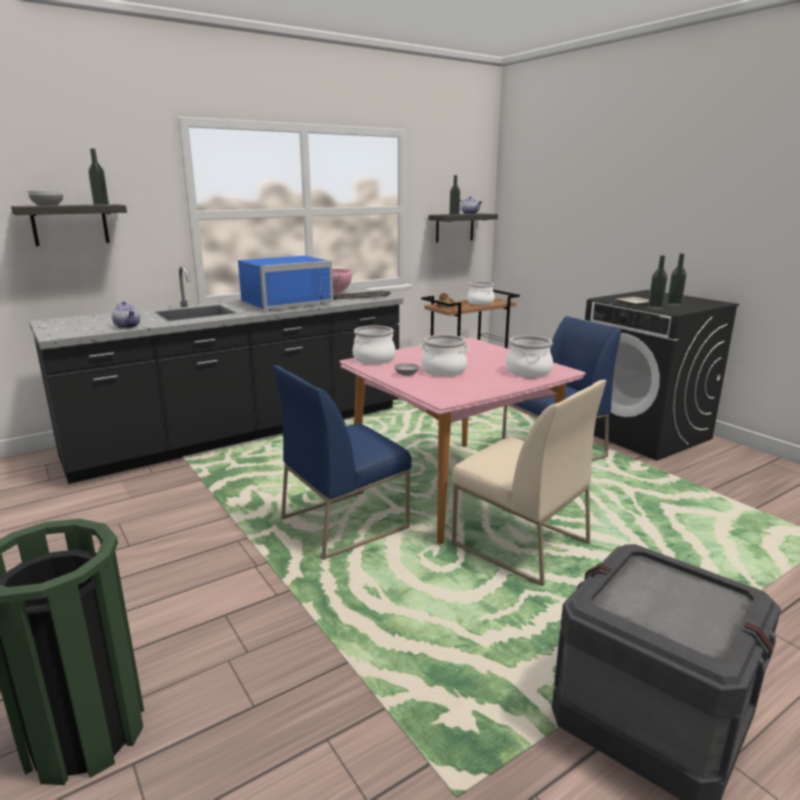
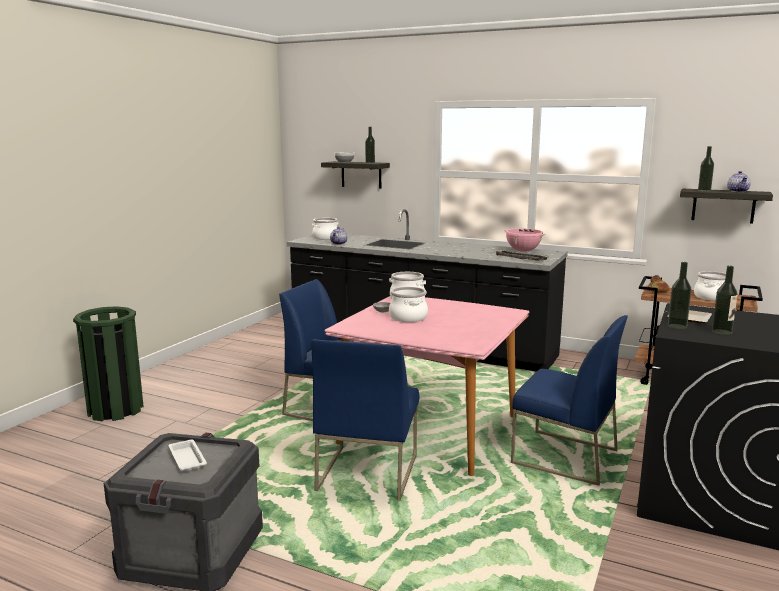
camera: 60 degrees right, 5 degrees down
blue microwave [238,256,333,310] -> none
beige chair [452,380,607,586] -> blue chair [312,339,419,501]
cooking pot [506,336,553,378] -> cooking pot moved to [312,218,339,240]
none -> white tray [168,440,207,472]

